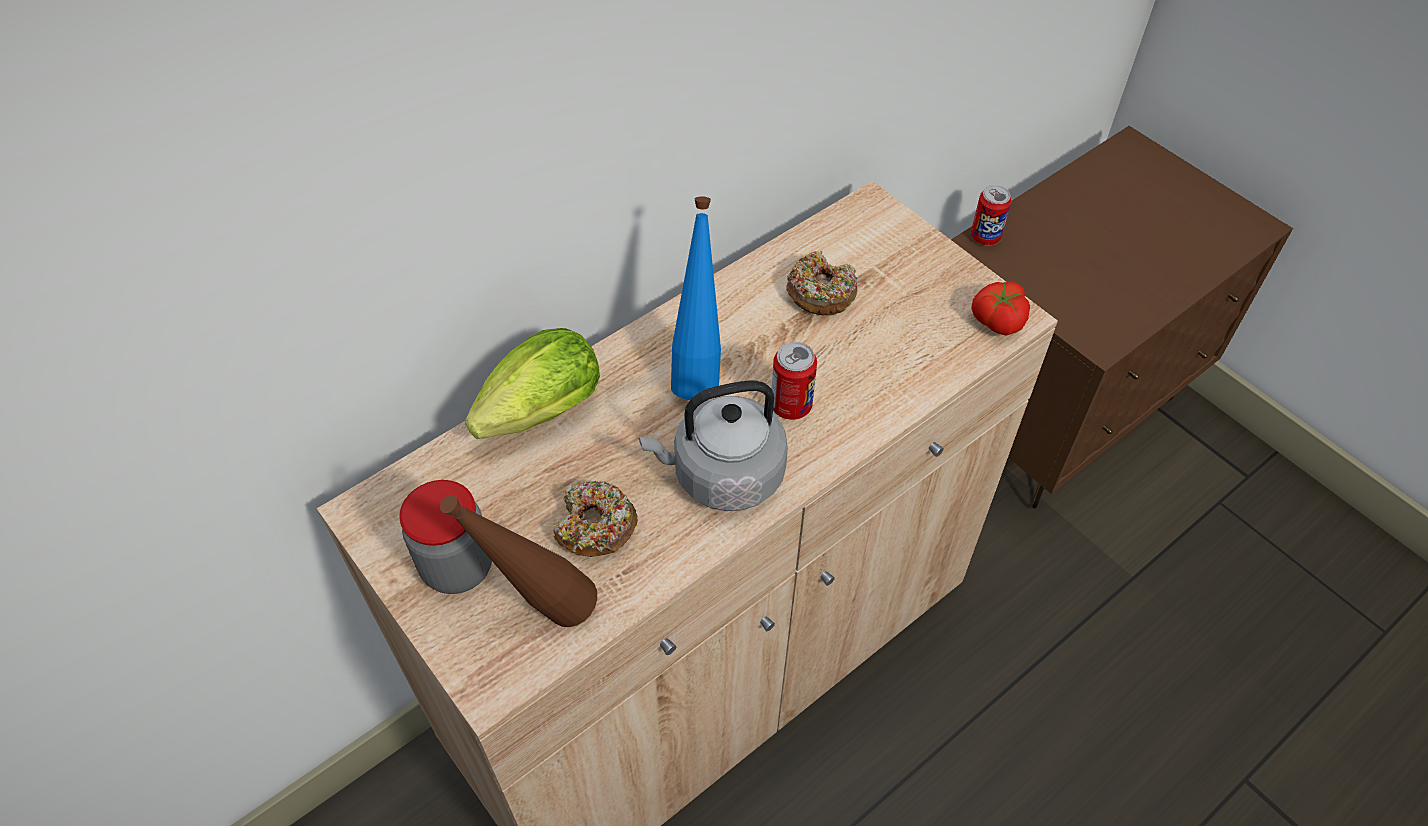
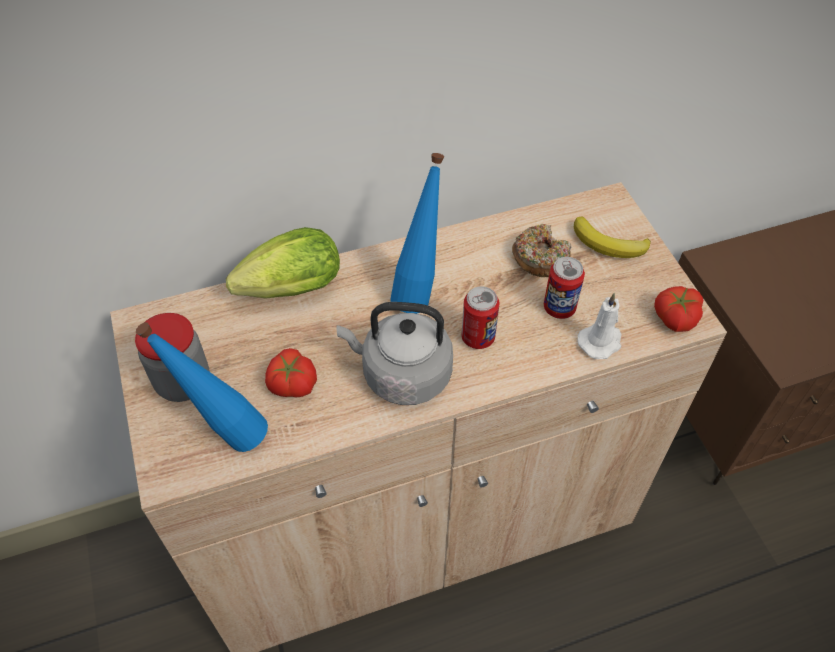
camera: 20 degrees right, 0 degrees up
brown bottle [440,495,597,627] -> blue bottle [136,322,268,452]
donut [553,480,638,557] -> tomato [265,348,317,397]
can [971,185,1011,245] -> can moved to [544,257,585,319]
none -> banana [574,216,651,258]
none -> white candle [577,292,622,359]

